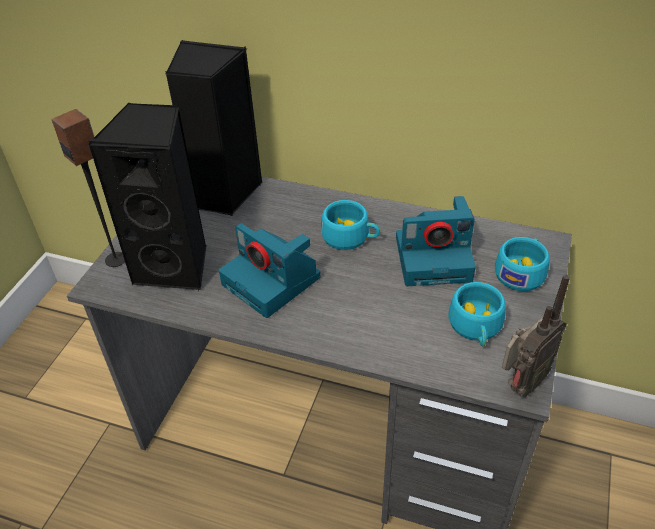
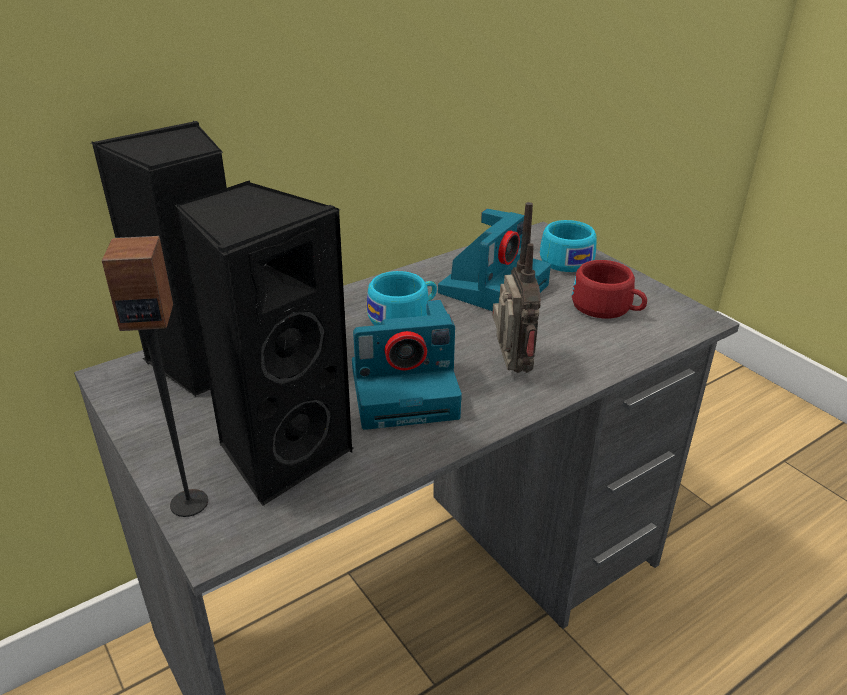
camera: 55 degrees left, 10 degrees down
turquoise cup [449,282,506,346] -> red cup [572,260,647,318]
radio [502,274,570,397] -> radio moved to [492,202,541,373]

